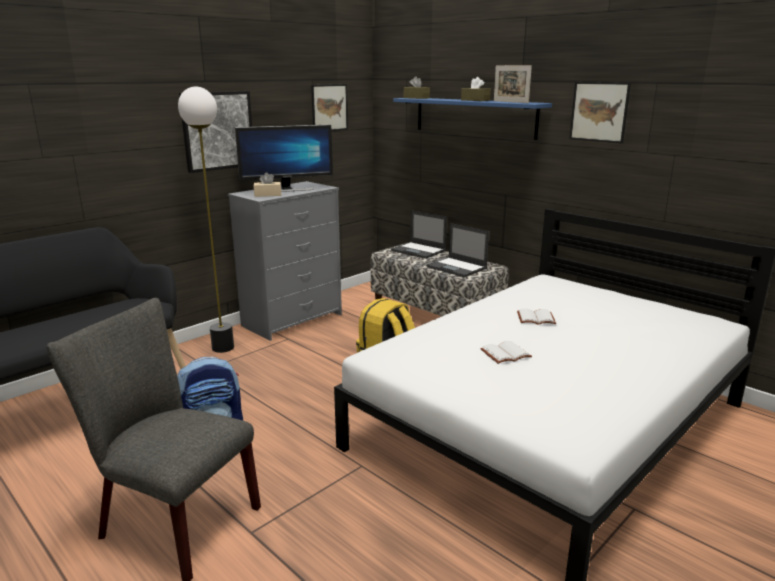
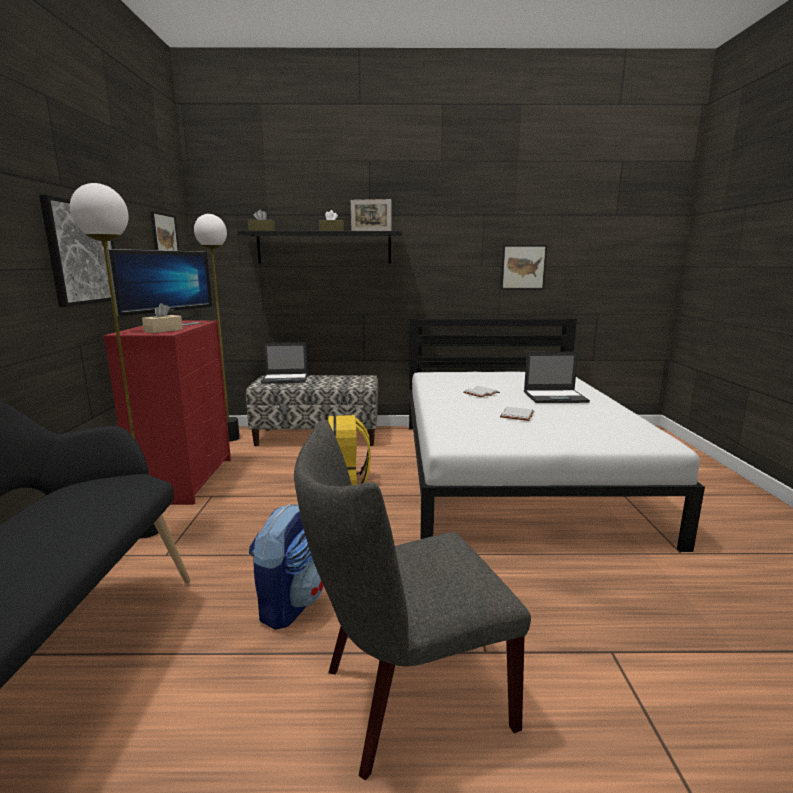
camera: 45 degrees left, 5 degrees down
grey dresser [228,181,342,341] -> red dresser [103,321,231,505]
blue shelf [393,98,552,140] -> black shelf [238,231,403,263]
laptop [426,223,489,277] -> laptop moved to [524,352,590,403]
picture [569,82,631,143] -> picture moved to [501,245,547,289]
none -> floor lamp [194,214,240,442]

